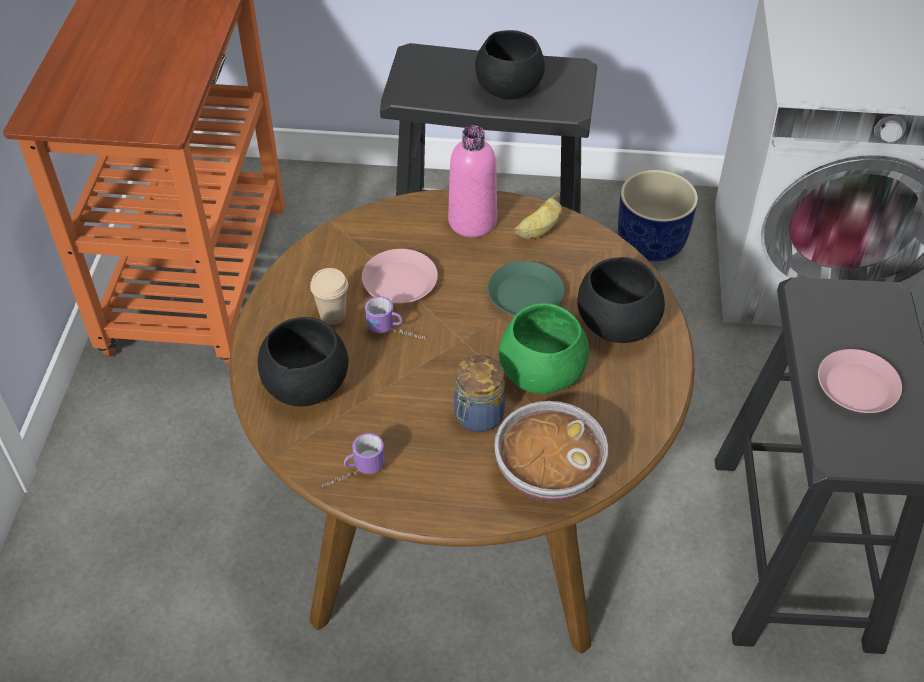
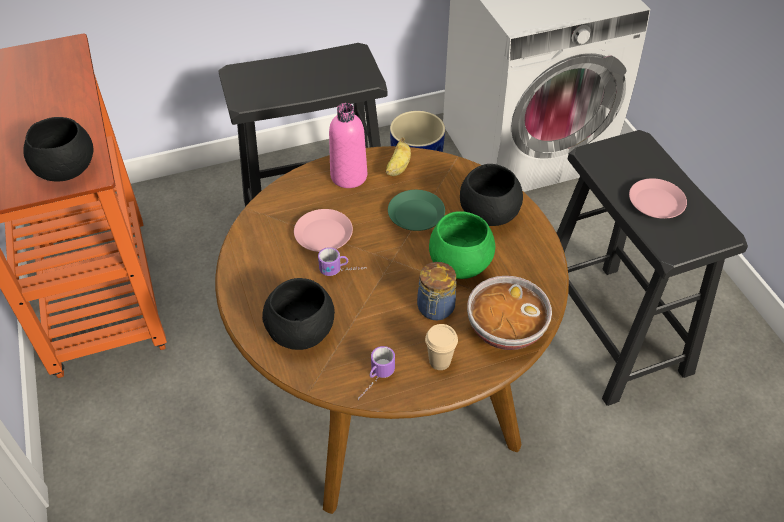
camera: 25 degrees left, 0 degrees up
beige cup [310,268,348,325] -> beige cup moved to [425,324,458,370]
black bowl [475,30,545,99] -> black bowl moved to [23,117,93,181]

